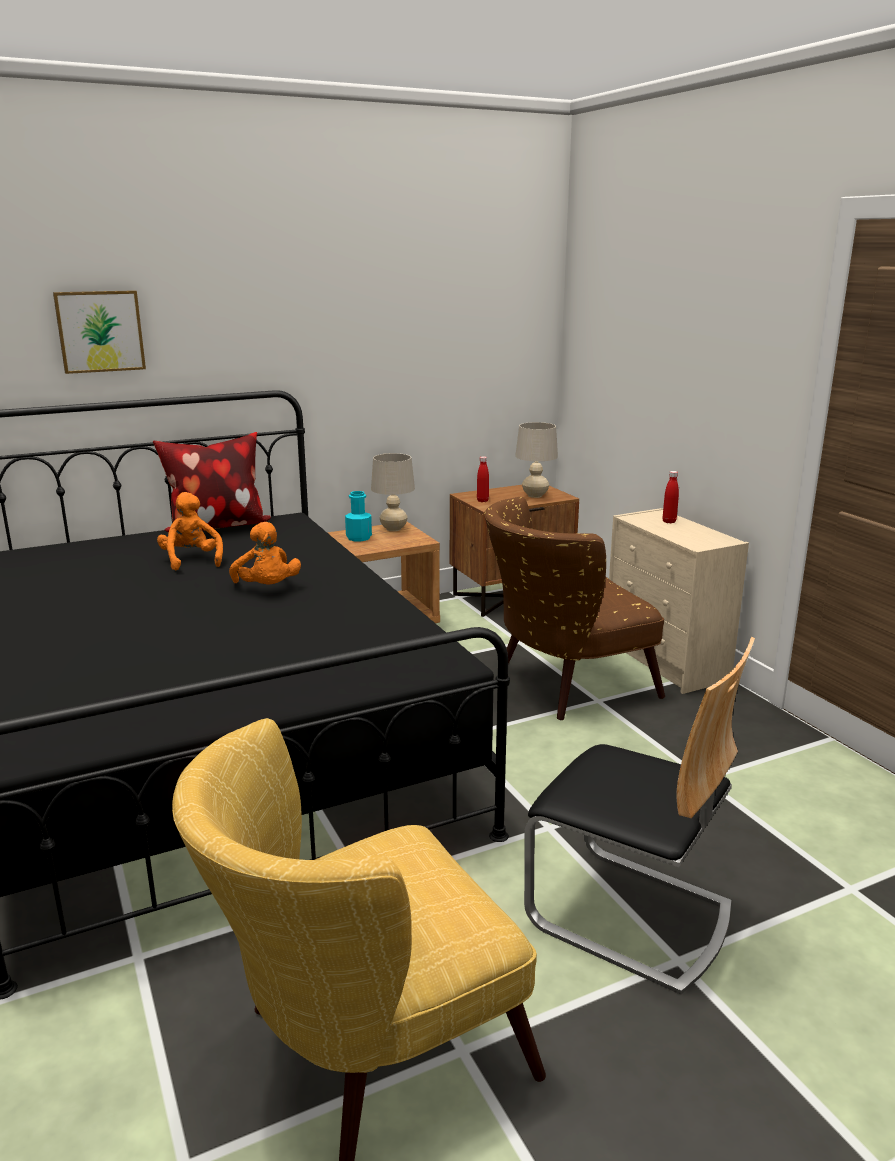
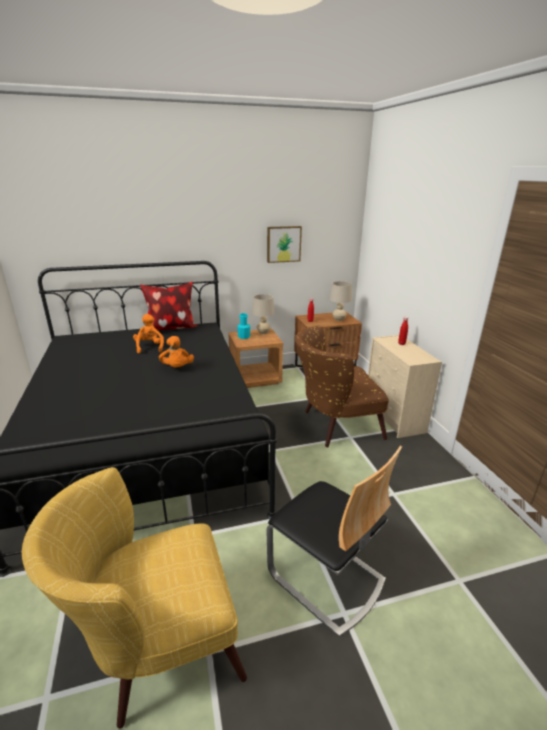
camera: 10 degrees right, 5 degrees up
picture [53,290,146,374] -> picture moved to [267,226,302,263]

